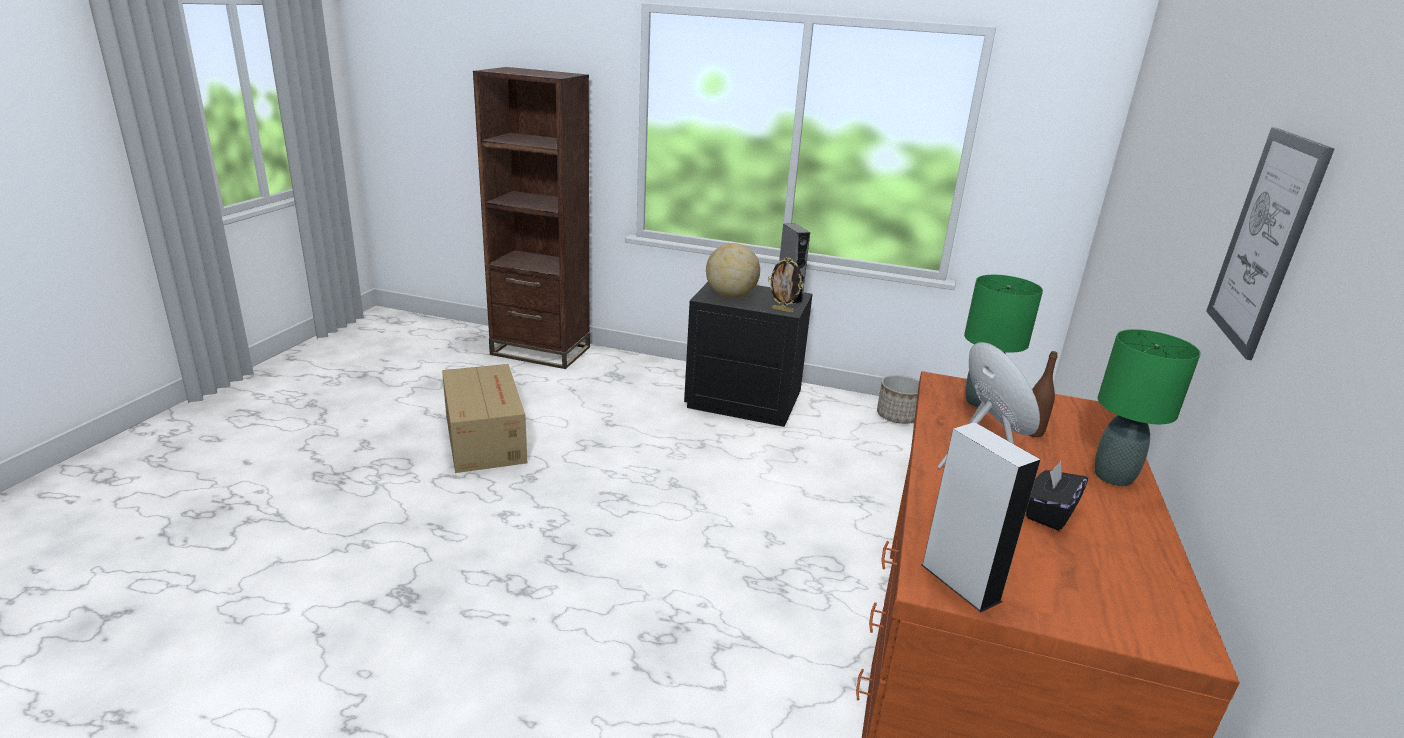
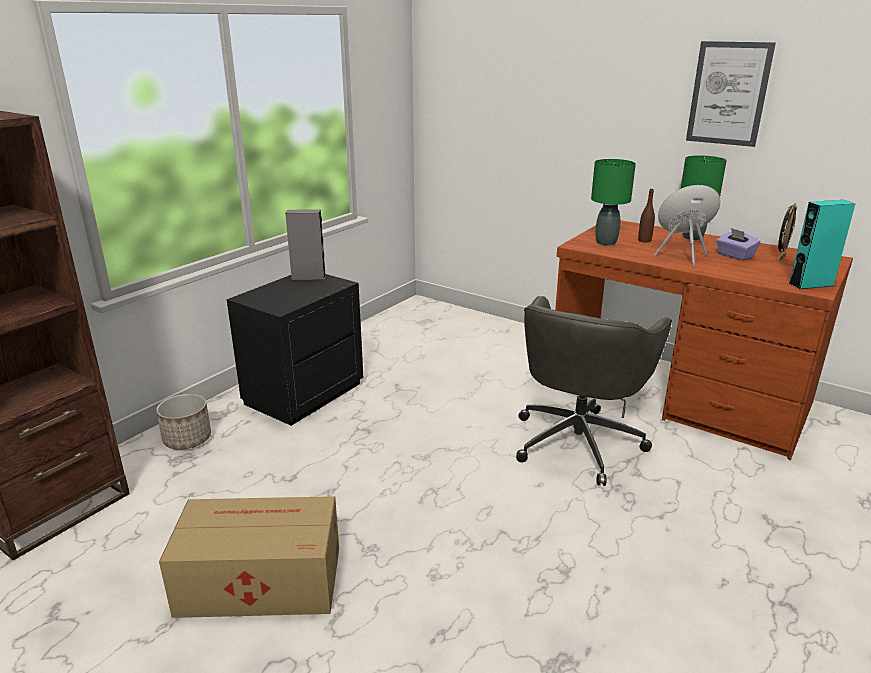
camera: 70 degrees left, 0 degrees up
globe [706,243,760,298] -> none
picture frame [768,257,804,313] -> picture frame moved to [778,203,797,261]
planter [877,375,919,424] -> planter moved to [156,394,211,449]
grey speaker [921,422,1041,612] -> turquoise speaker [789,200,855,289]
black tissue box [1026,461,1088,530] -> purple tissue box [716,228,760,261]
none -> grey office chair [516,296,672,486]

